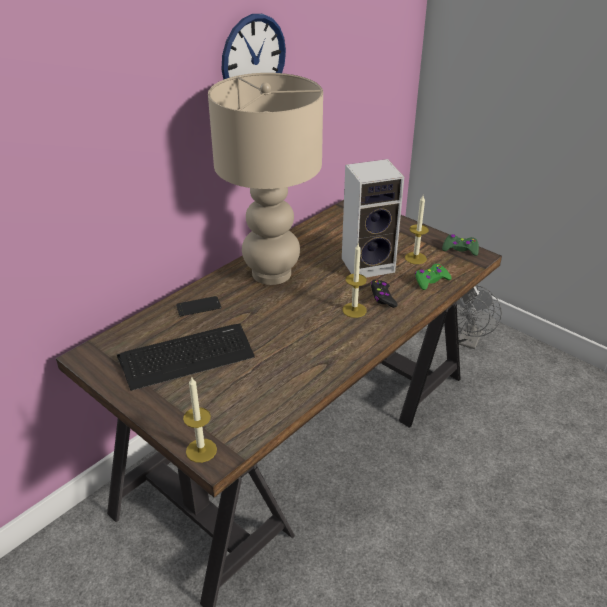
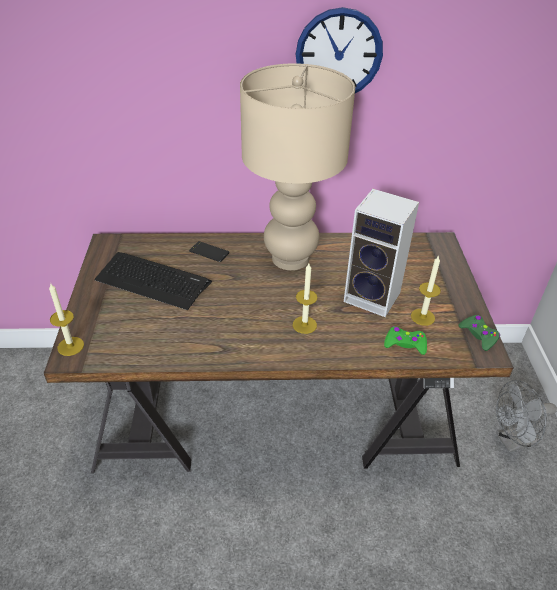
camera: 45 degrees right, 5 degrees up
black game controller [371,280,398,308] -> none

